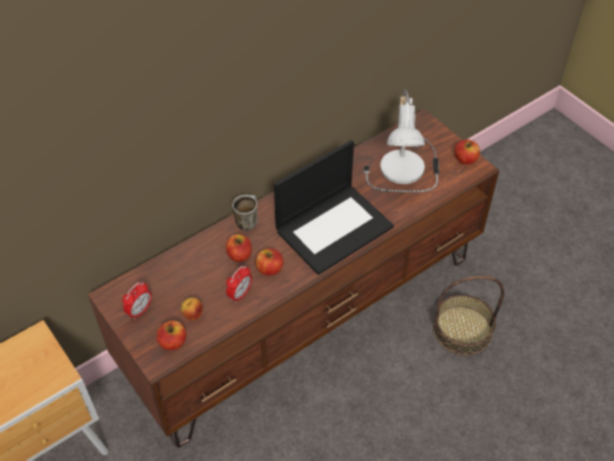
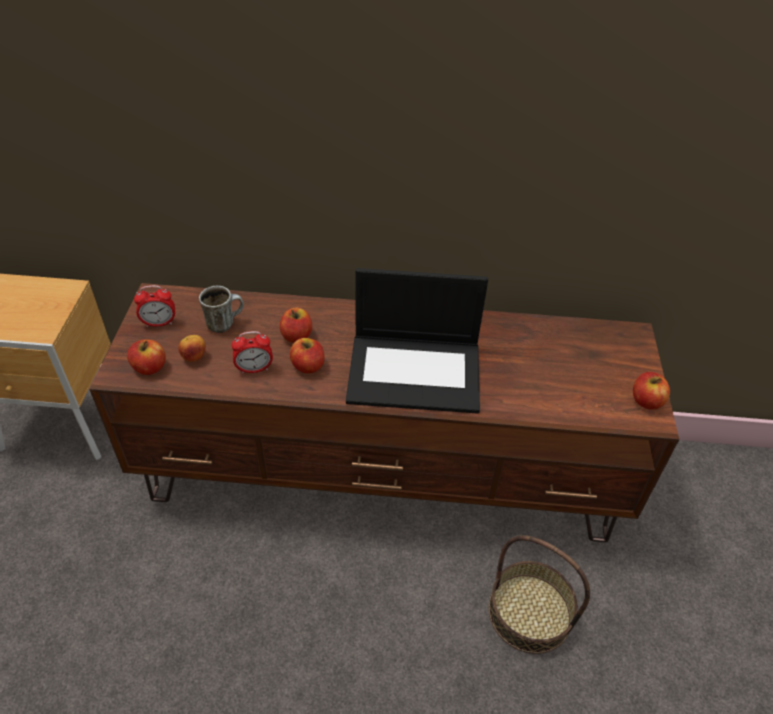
camera: 40 degrees right, 5 degrees down
mug [232,195,257,231] -> mug moved to [199,286,244,333]
table lamp [364,89,440,192] -> none

